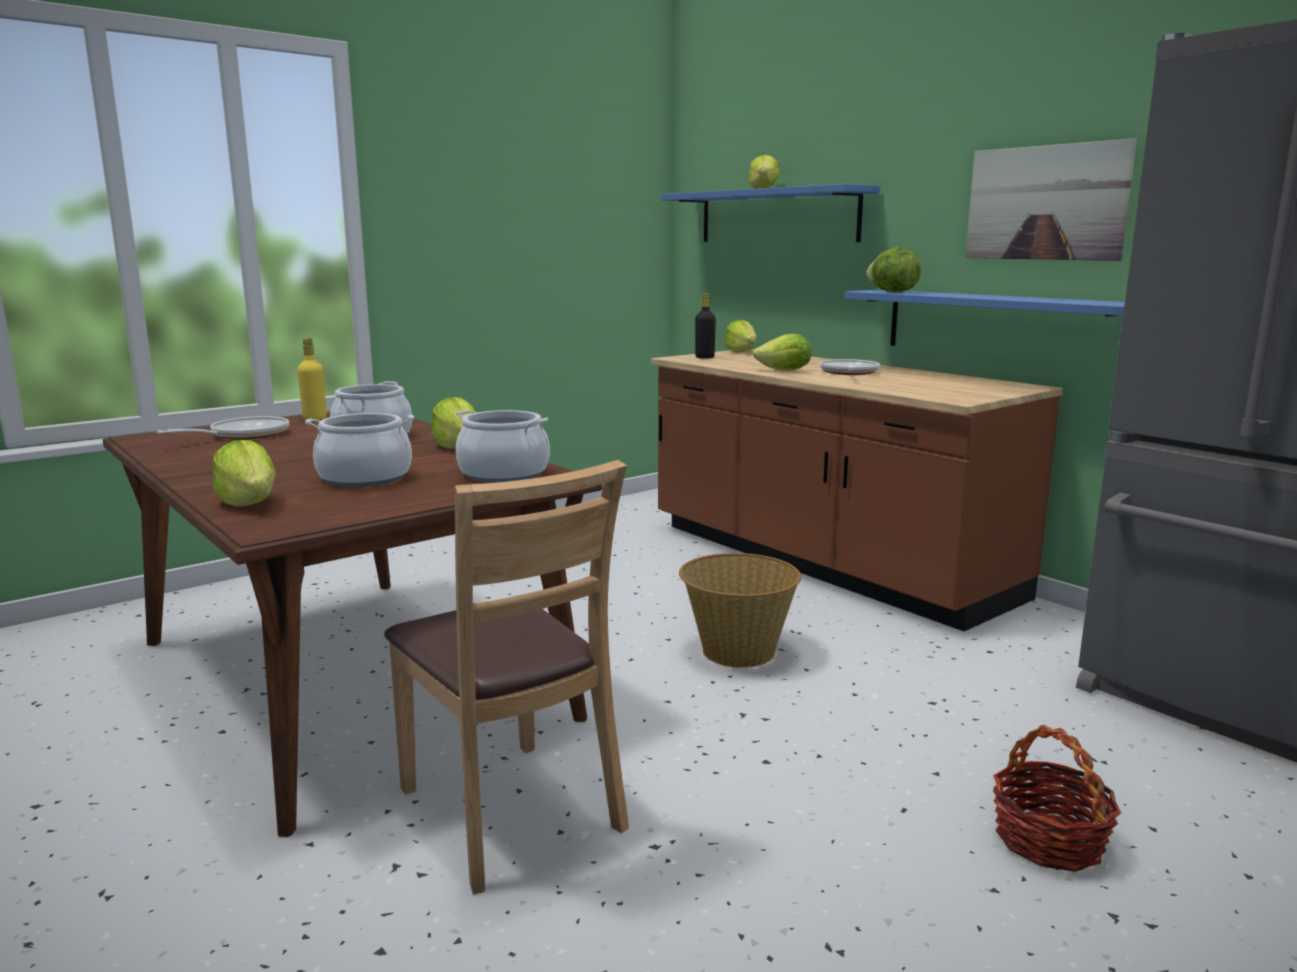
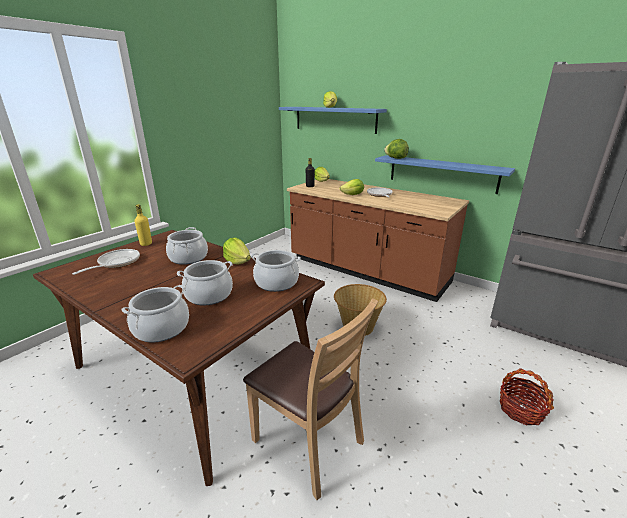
camera: 15 degrees left, 10 degrees up
lettuce [212,440,276,507] -> cooking pot [122,285,189,342]
picture [966,138,1137,261] -> none

